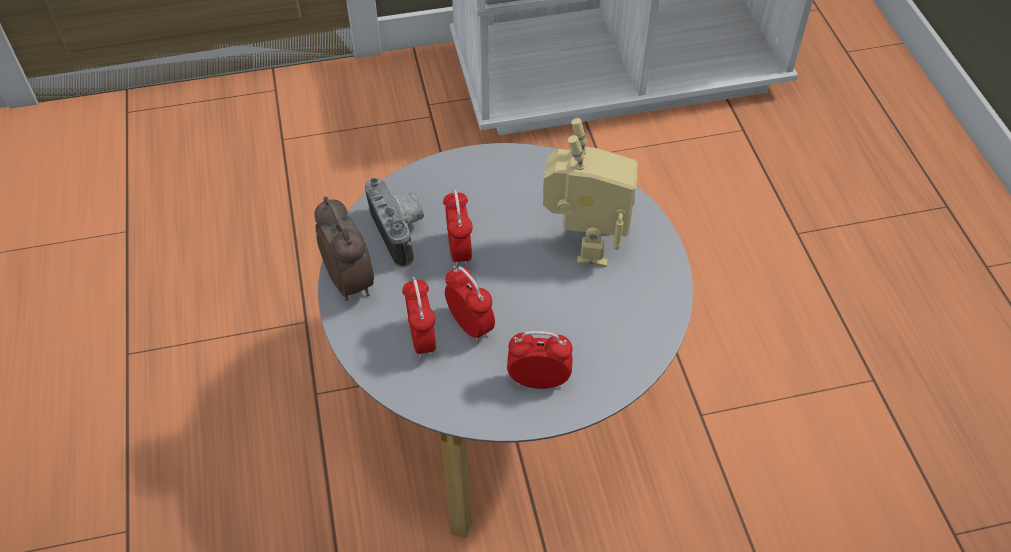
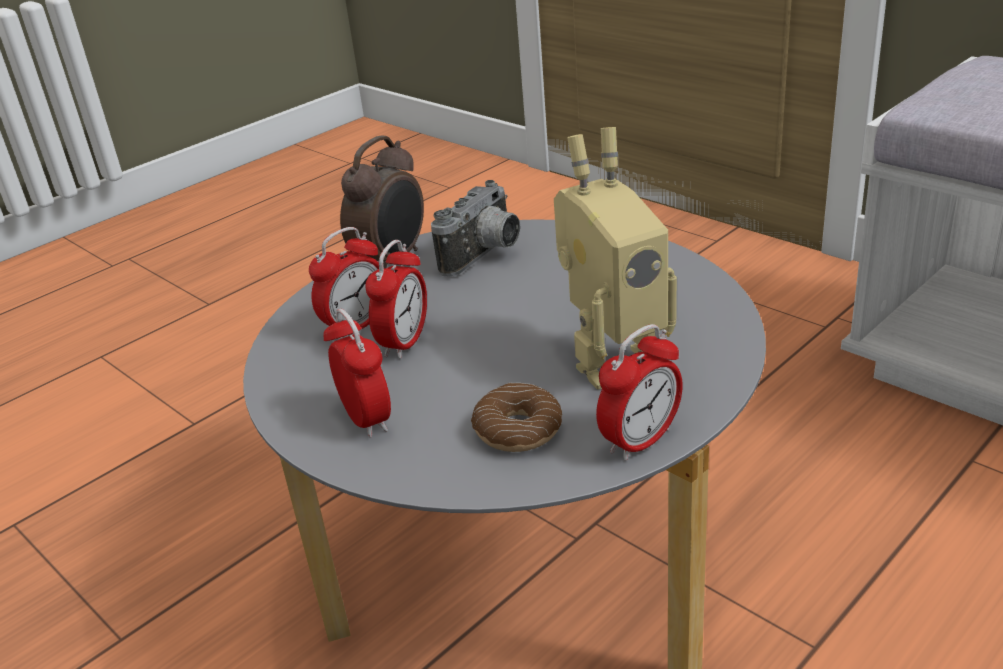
camera: 60 degrees right, 20 degrees down
alarm clock [443,189,473,267] -> alarm clock moved to [596,324,683,461]
none -> donut [471,383,562,452]

